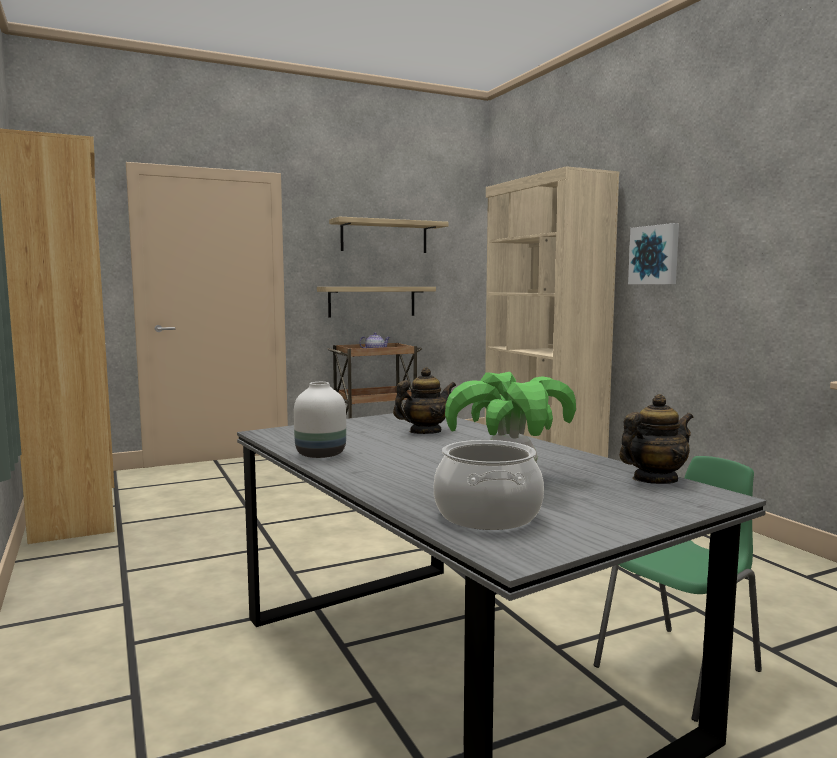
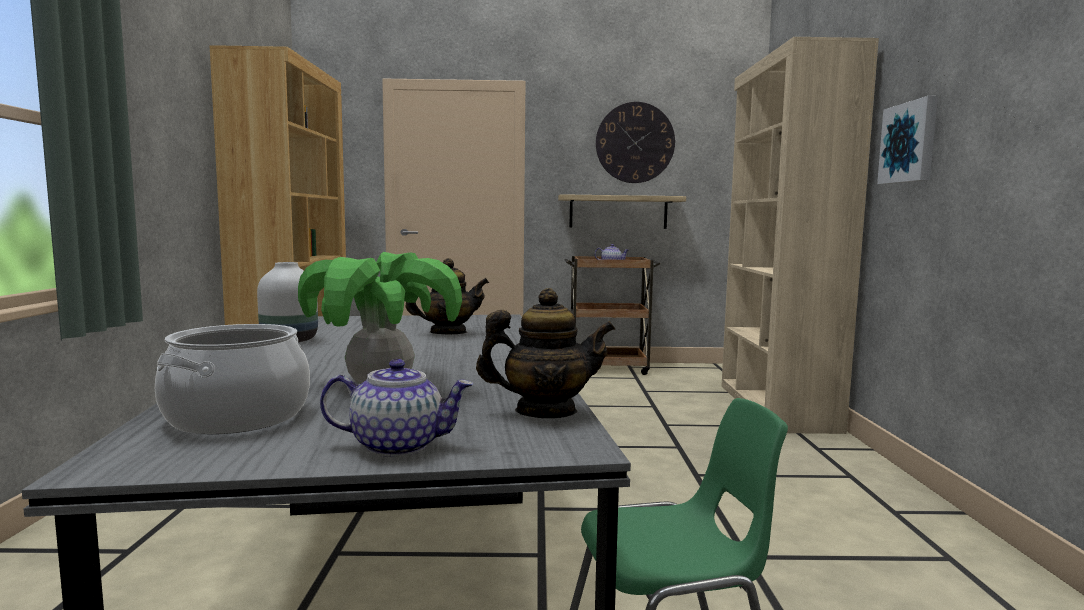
camera: 25 degrees right, 0 degrees up
shelf [329,217,449,253] -> wall clock [596,102,675,183]
none -> teapot [320,359,473,457]

